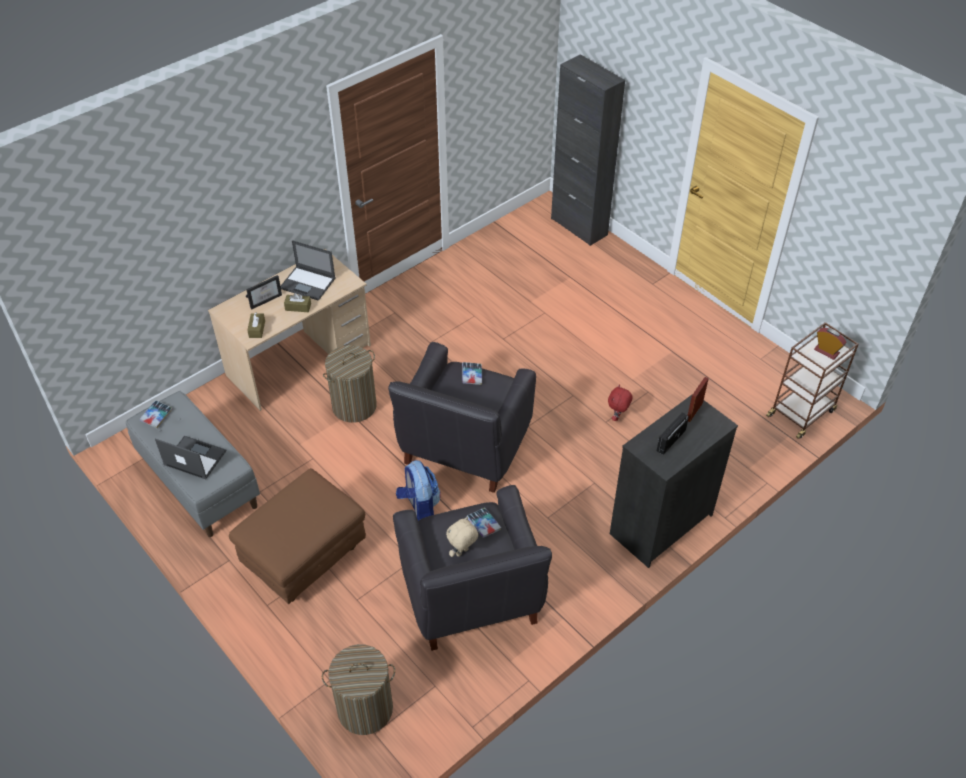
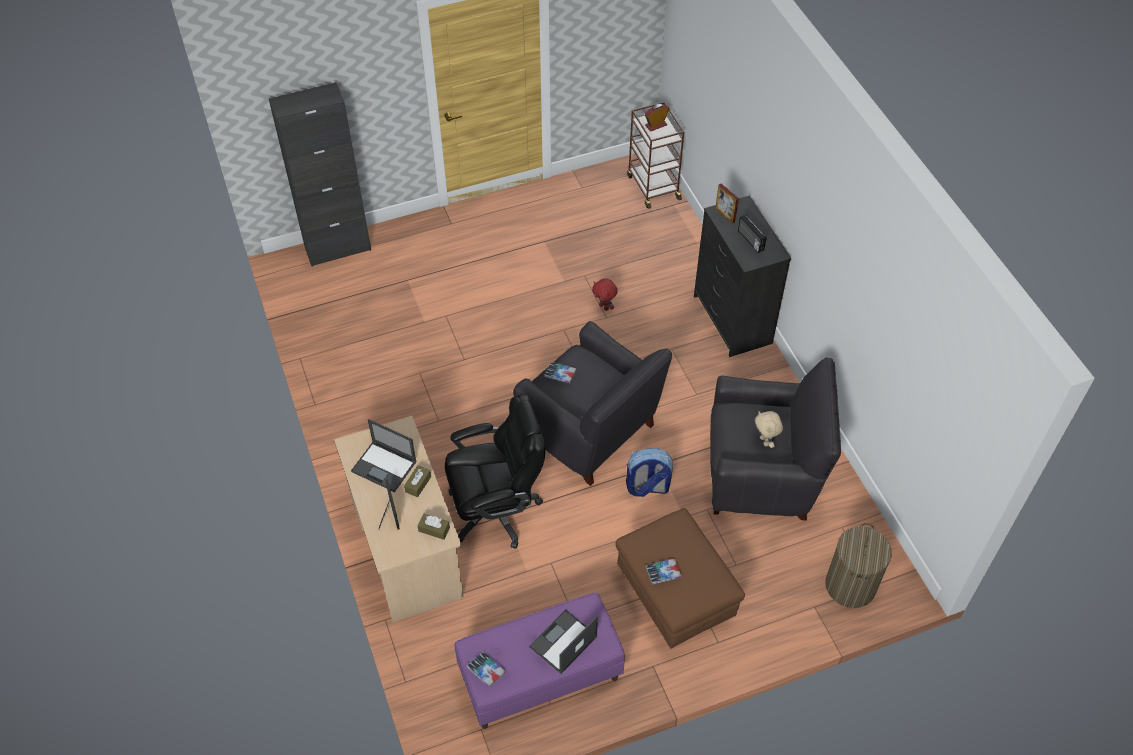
camera: 70 degrees left, 5 degrees up
grey bench [126,391,260,537] -> purple bench [455,593,625,729]
laptop [281,240,336,301] -> laptop turned 75 degrees clockwise [351,419,417,492]
laundry basket [323,345,377,423] -> black office chair [445,394,545,549]
book [467,508,501,538] -> book moved to [646,559,681,585]

